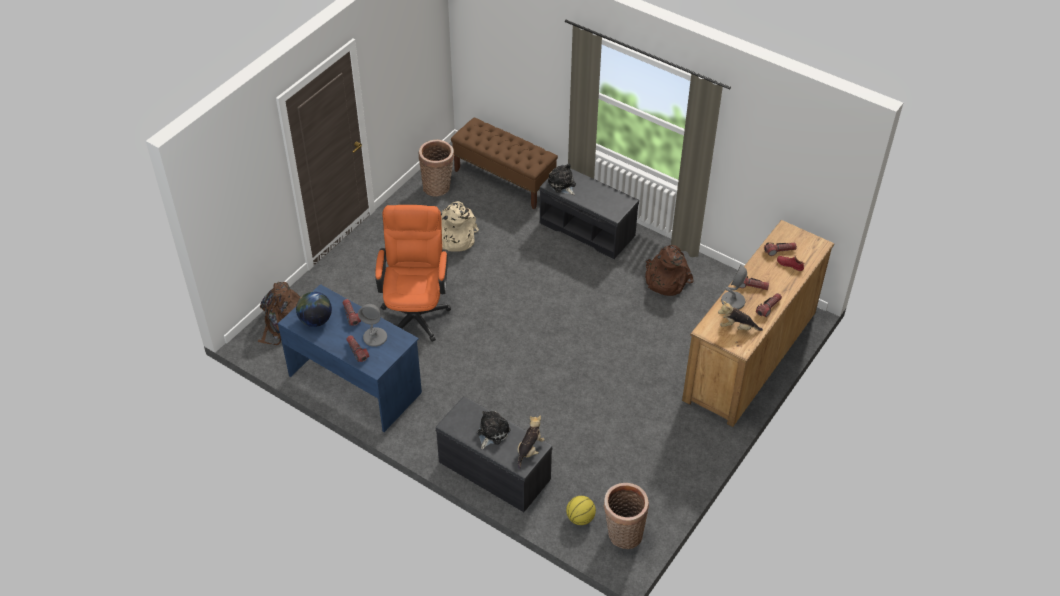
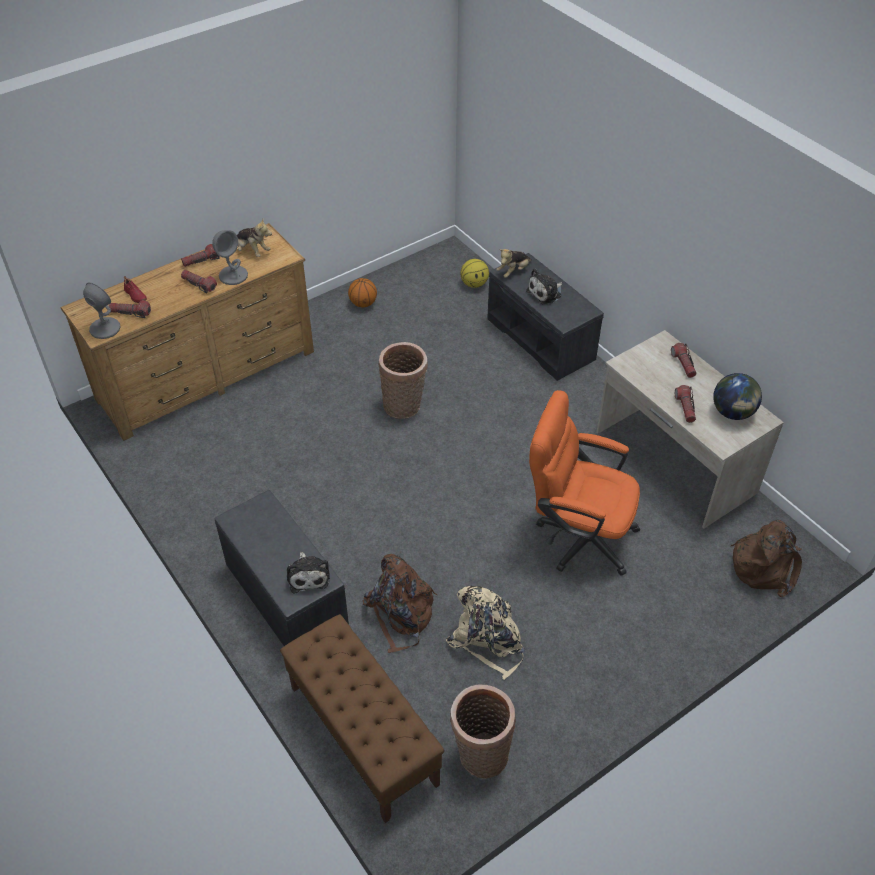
camera: 160 degrees left, 0 degrees up
blue desk [278,284,422,432] -> beige desk [596,330,784,528]
grey table lamp [358,304,387,347] -> grey table lamp moved to [83,283,121,339]
orange office chair [375,205,451,342] -> orange office chair turned 90 degrees clockwise [529,390,640,576]
basket [603,483,649,549] -> basket moved to [378,342,428,419]
brown backpack [645,245,694,296] -> brown backpack moved to [363,554,437,653]
none -> basketball [348,278,377,307]

